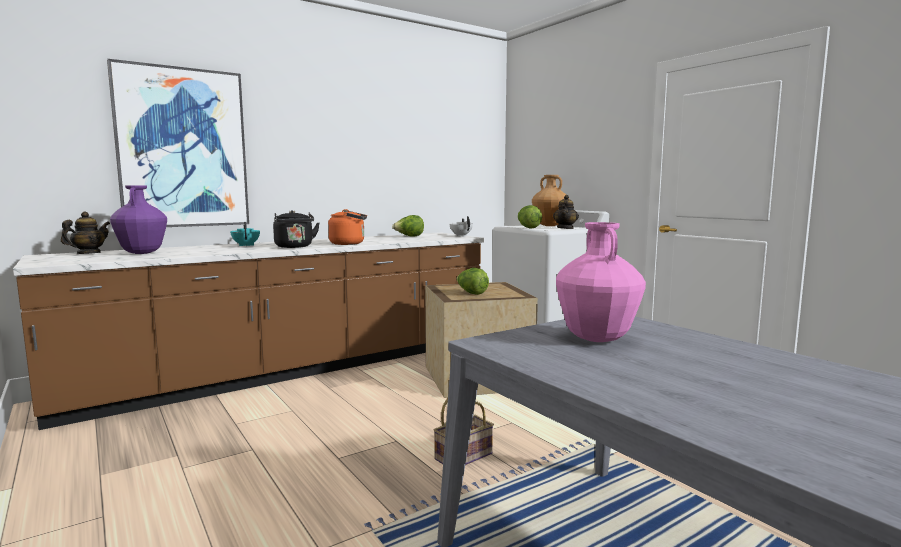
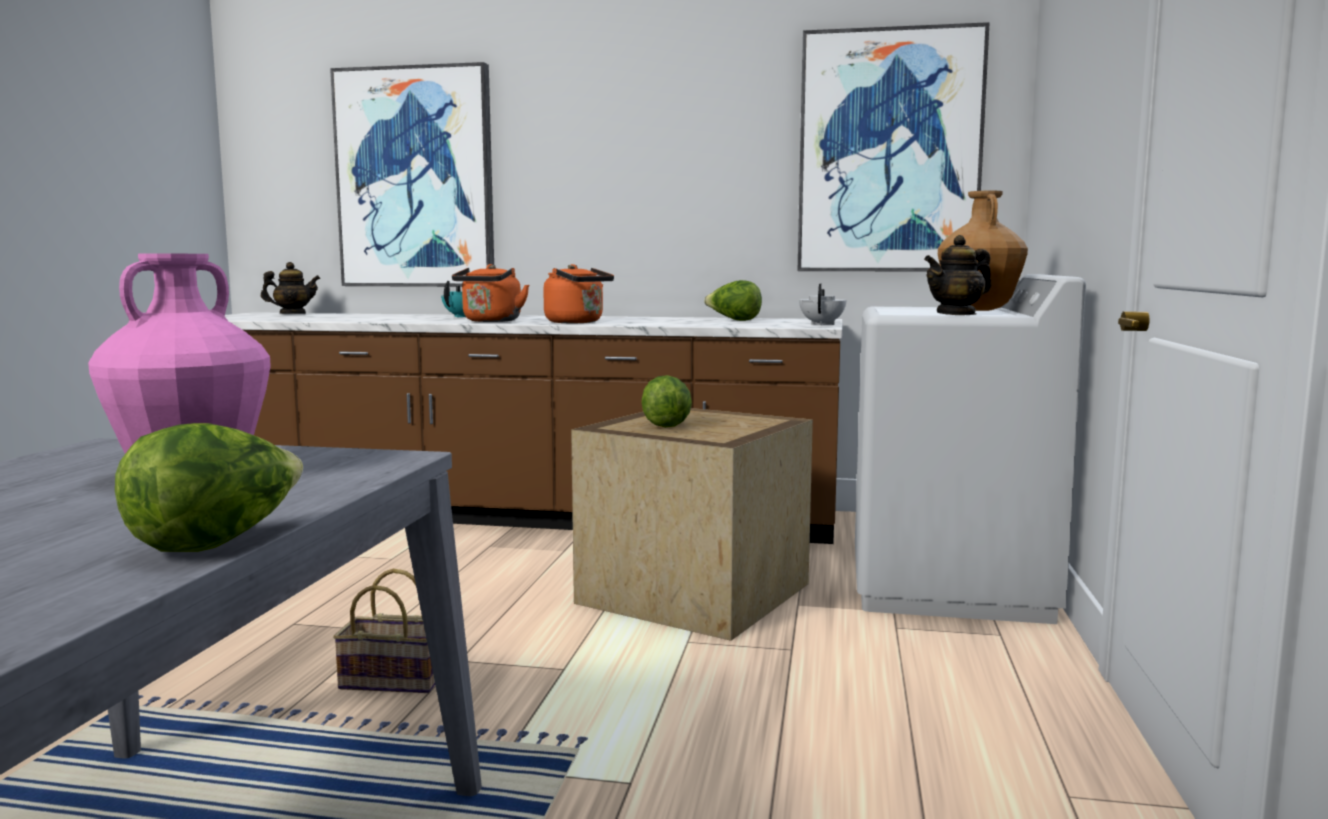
camera: 45 degrees right, 0 degrees up
purple vase [110,185,167,254] -> none
black kettle [273,210,320,248] -> orange kettle [452,264,529,322]
lettuce [518,205,542,228] -> lettuce moved to [115,423,303,552]
none -> picture [798,22,990,271]

